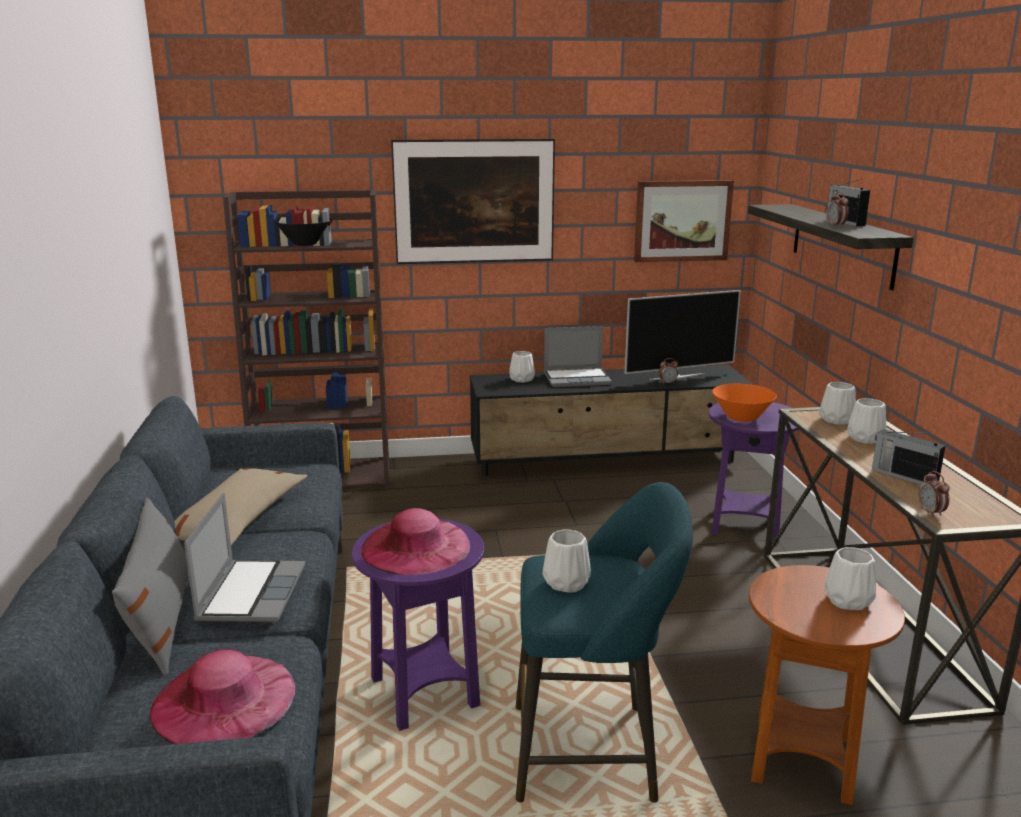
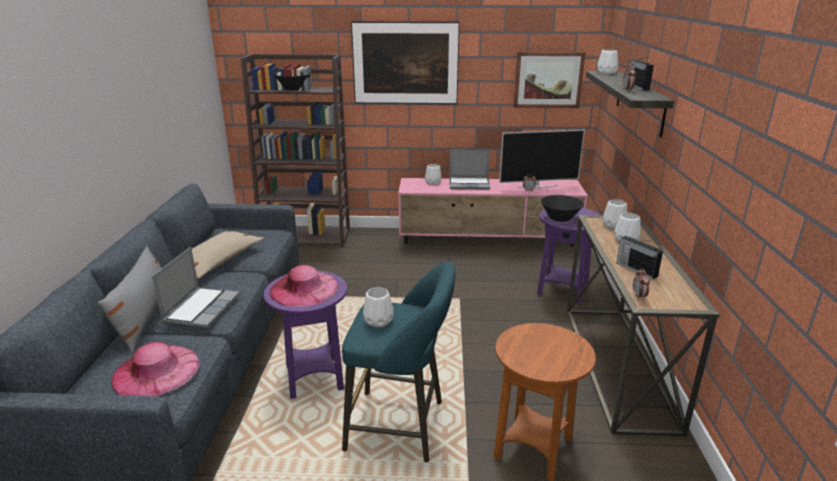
camera: 10 degrees right, 5 degrees up
black tv stand [470,365,754,476] -> pink tv stand [398,178,588,247]
orange bowl [712,384,777,422] -> black bowl [541,195,584,222]
white vase [825,547,876,610] -> white vase moved to [597,50,618,74]

